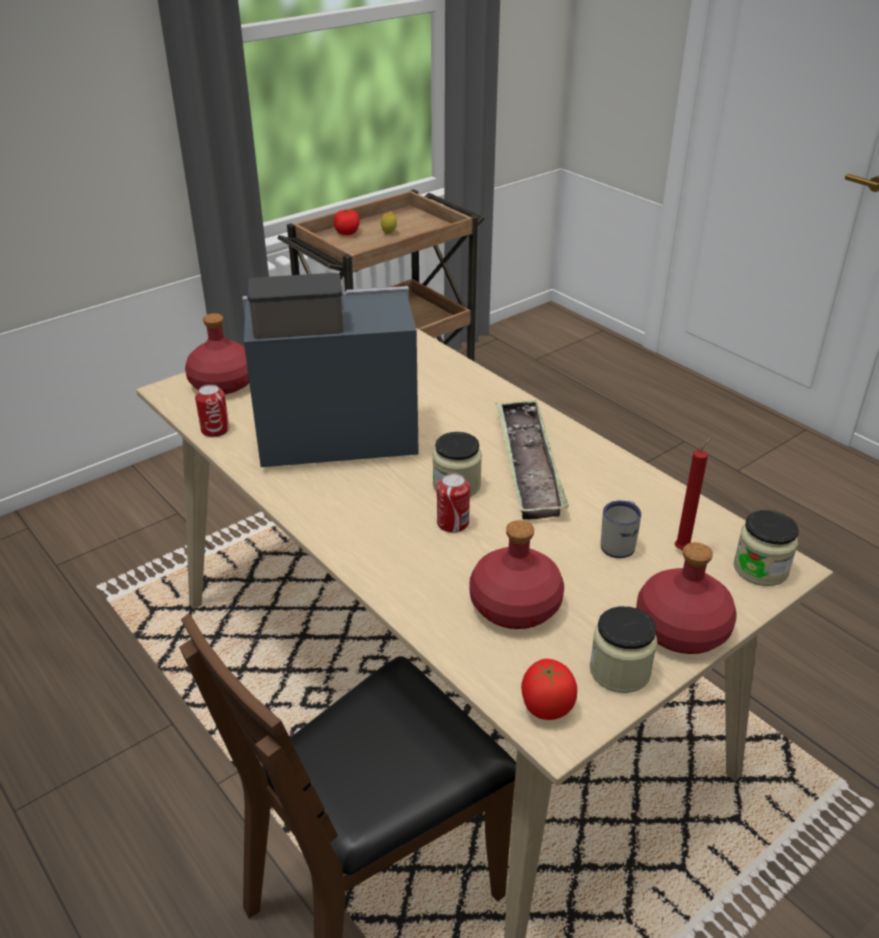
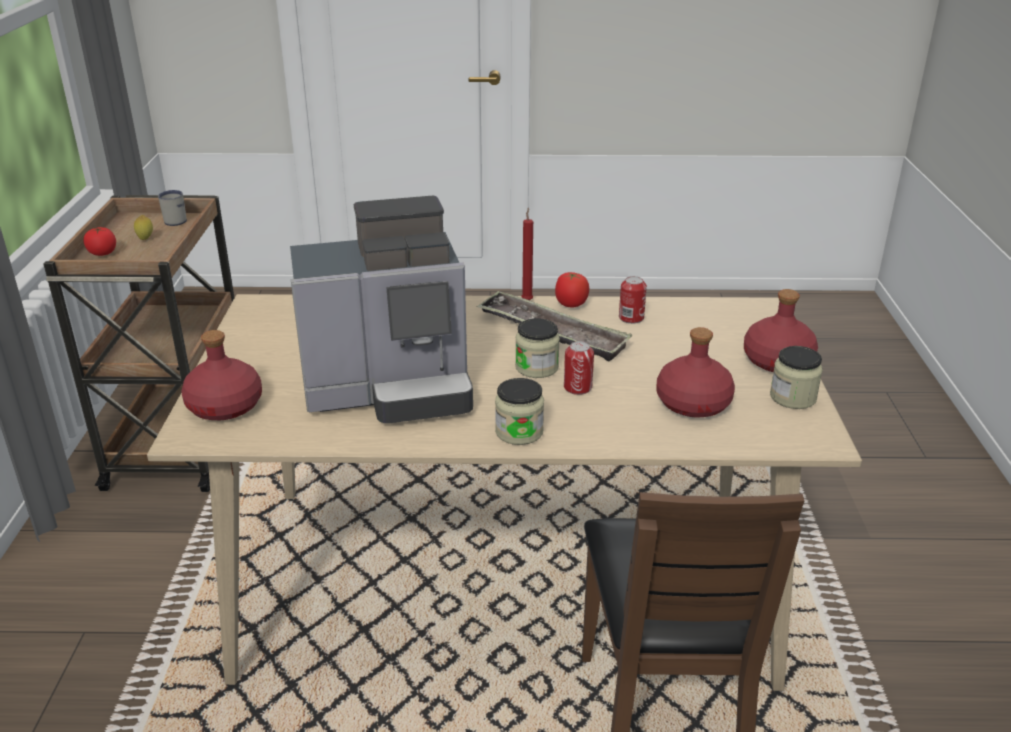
camera: 50 degrees left, 5 degrees down
can [195,384,229,437] -> can moved to [619,276,647,324]
coffee machine [243,273,419,467] -> coffee machine turned 135 degrees counterclockwise [290,196,473,423]
tomato [521,659,577,720] -> tomato moved to [555,272,589,307]
white mug [601,500,641,558] -> white mug moved to [158,190,187,226]
red candle [675,437,713,550] -> red candle moved to [521,208,533,300]
jar [734,510,799,586] -> jar moved to [495,378,544,445]

